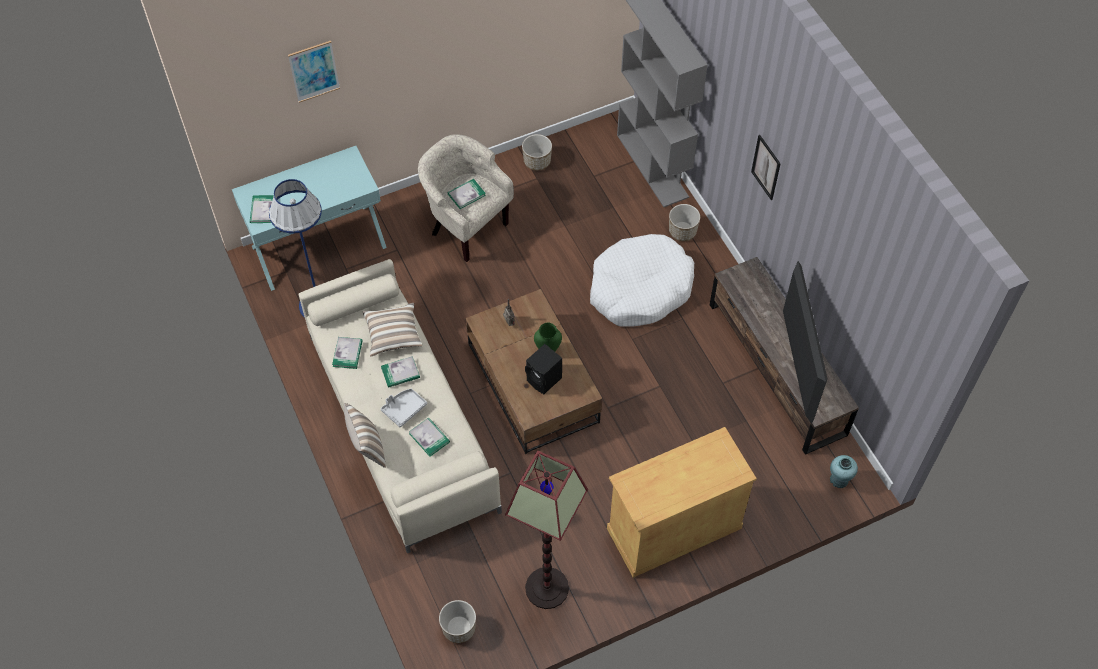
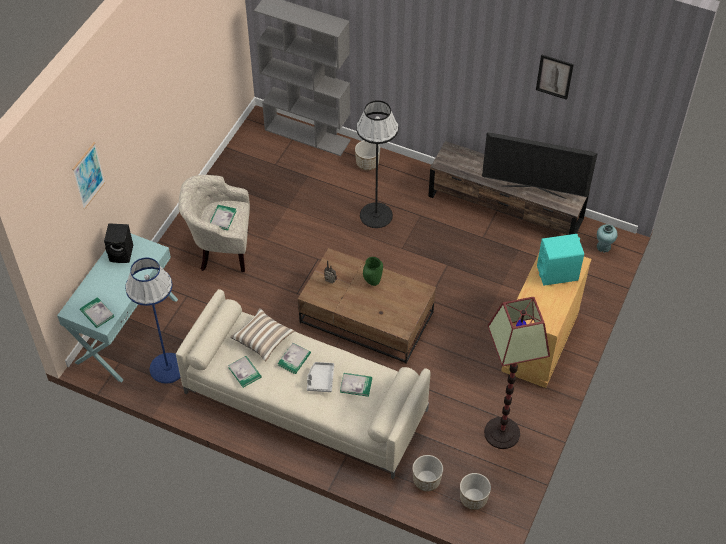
camera: 40 degrees left, 5 degrees down
pillow [344,403,386,468] -> none
planter [522,134,552,171] -> planter moved to [412,455,443,492]
black speaker [525,344,562,394] -> black speaker moved to [104,223,133,263]
white dog bed [590,234,694,327] -> black floor lamp [356,100,399,228]
picture [751,135,781,200] -> picture moved to [536,54,574,100]
television [783,261,828,424] -> television turned 150 degrees clockwise [482,132,598,199]
none -> turquoise speaker [537,234,584,286]

